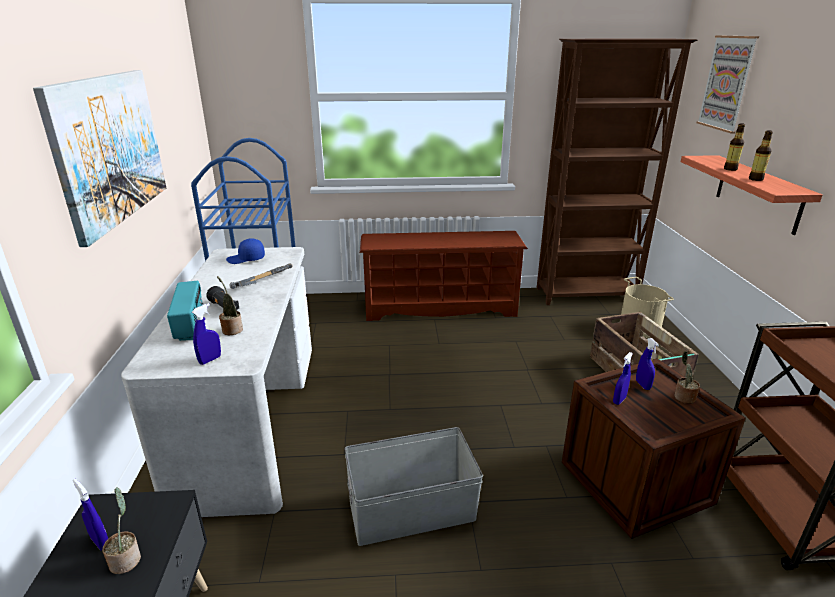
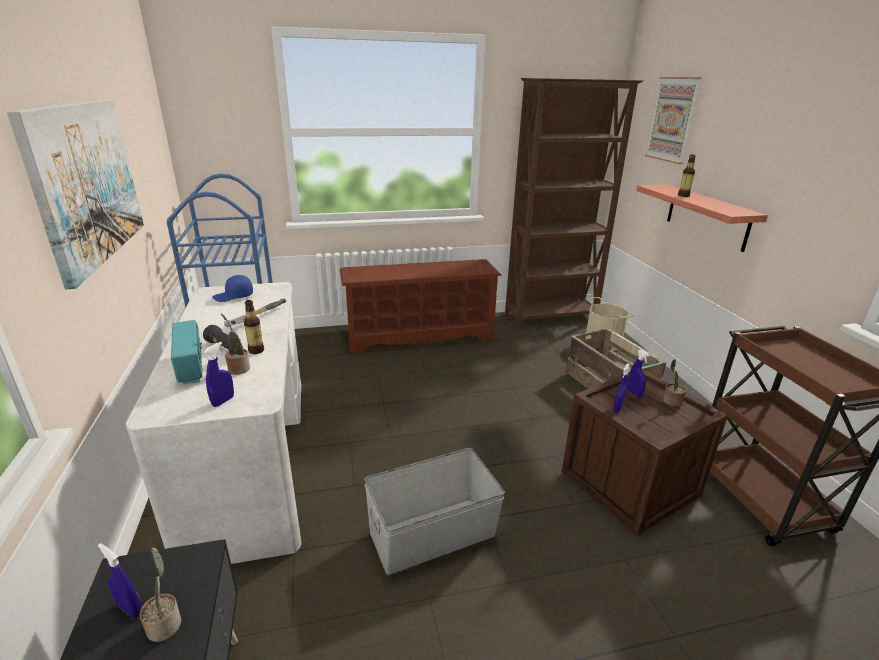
camera: 10 degrees left, 0 degrees up
bottle [749,130,773,181] -> bottle moved to [244,300,264,354]

